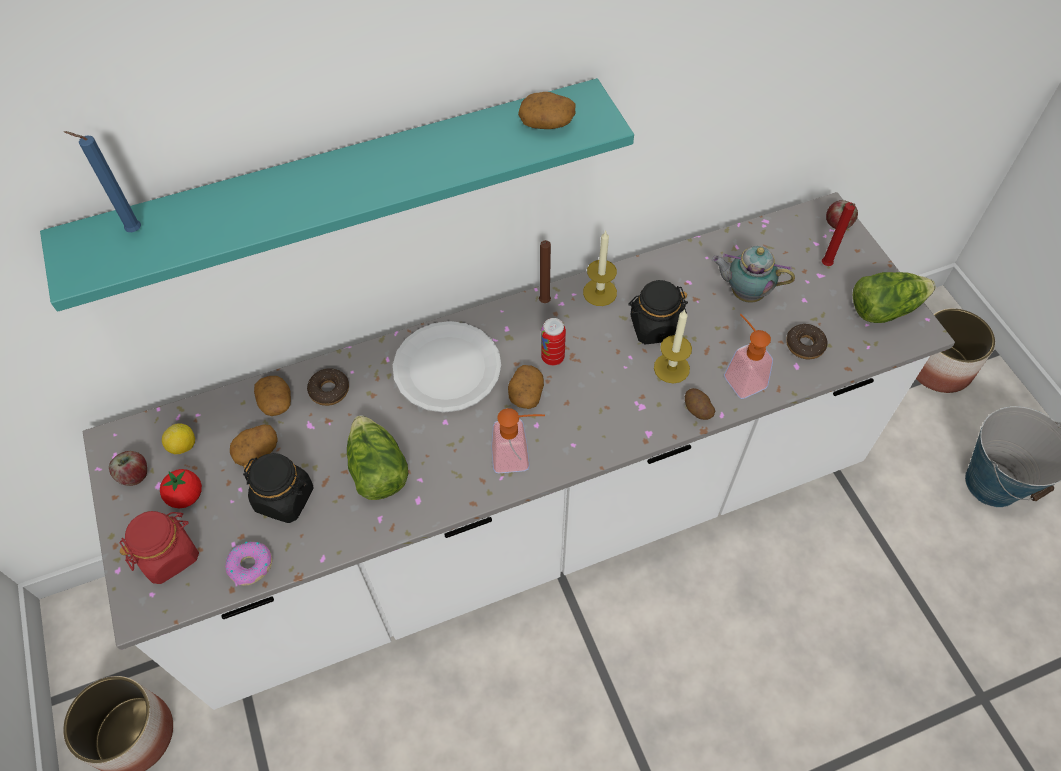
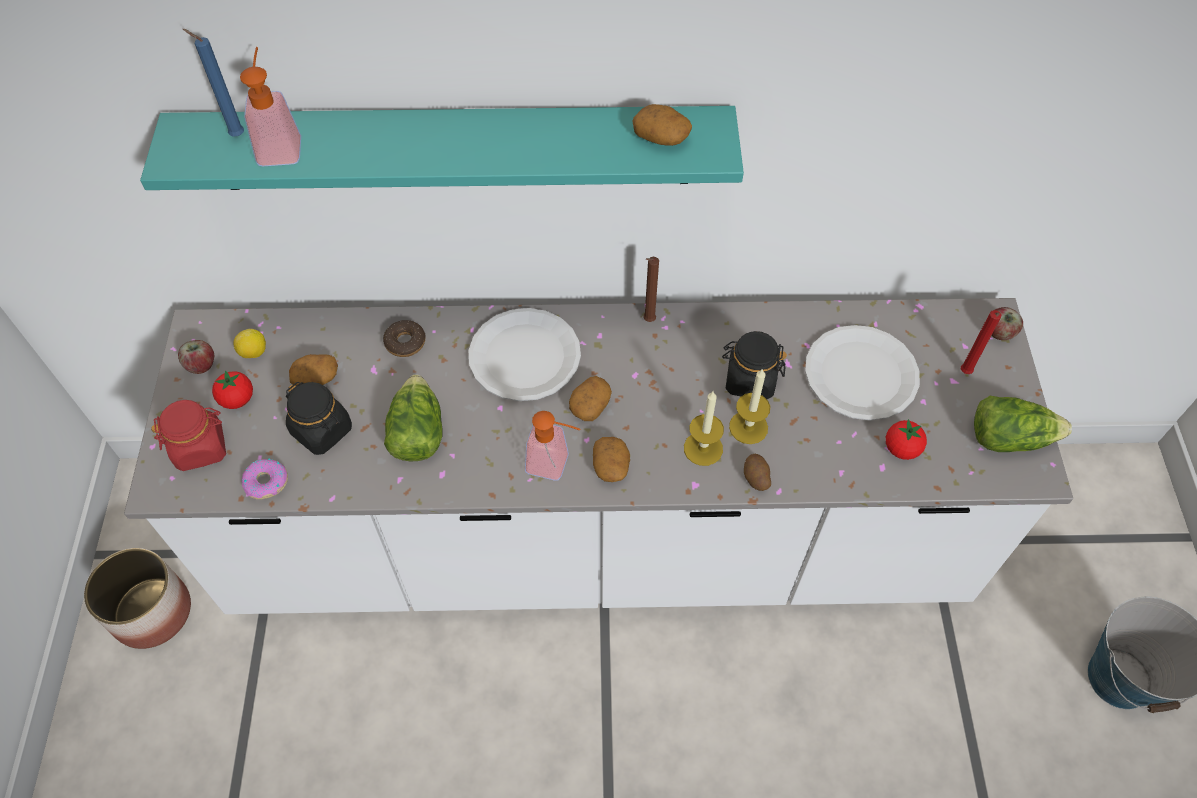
camera: 20 degrees right, 0 degrees up
potato [254,376,291,416] -> potato moved to [593,437,630,482]
can [541,318,566,366] -> none
candle [583,230,617,306] -> candle moved to [684,391,724,466]
teapot [712,246,795,303] -> white plate [805,325,920,421]
soap dispenser [724,314,773,399] -> soap dispenser moved to [240,47,301,166]
donut [786,324,828,359] -> tomato [886,419,927,460]
planter [916,308,995,393] -> none

